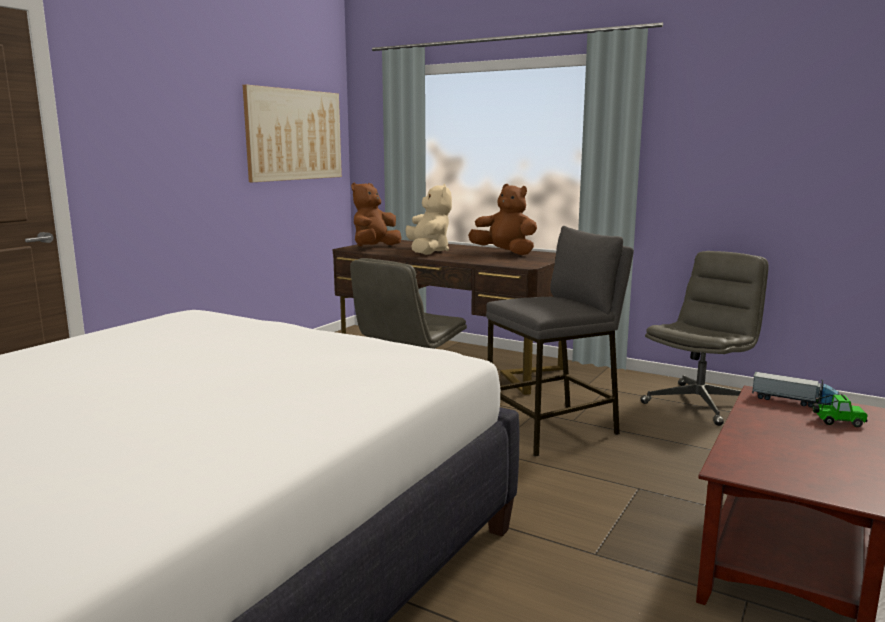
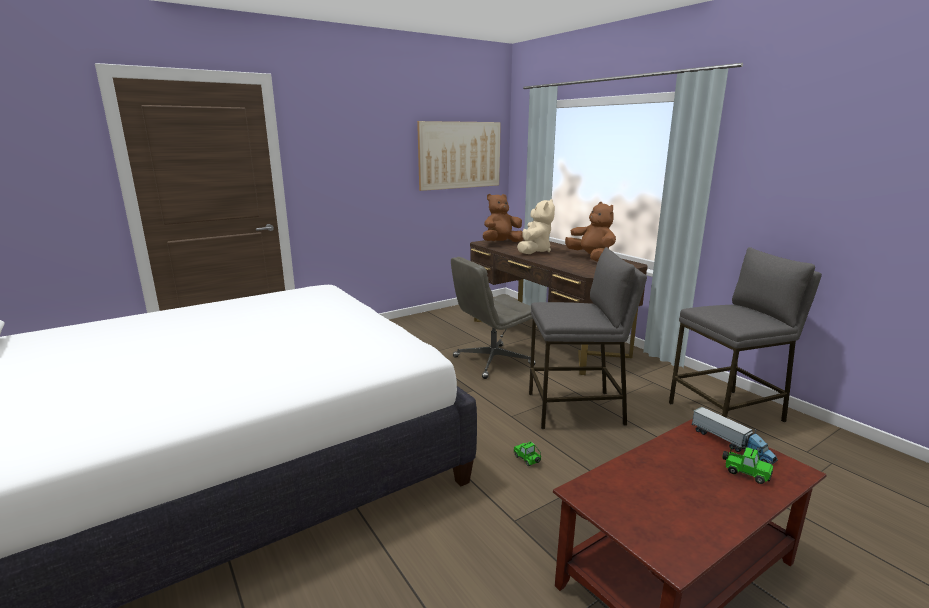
camera: 25 degrees right, 5 degrees up
grey office chair [640,251,769,426] -> grey stool [669,247,822,422]
none -> toy car [513,441,541,466]

